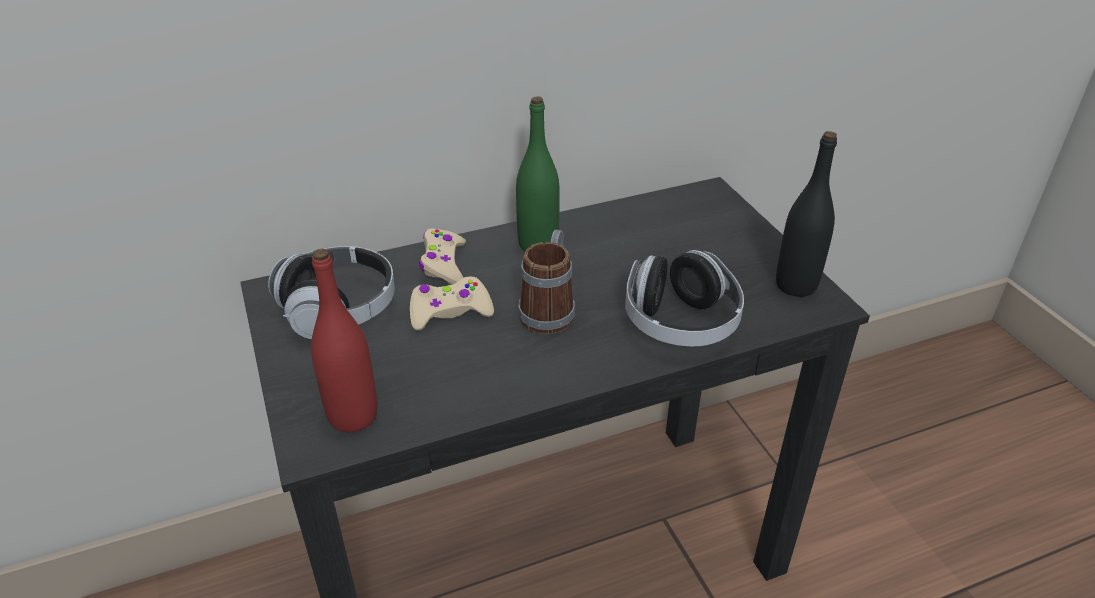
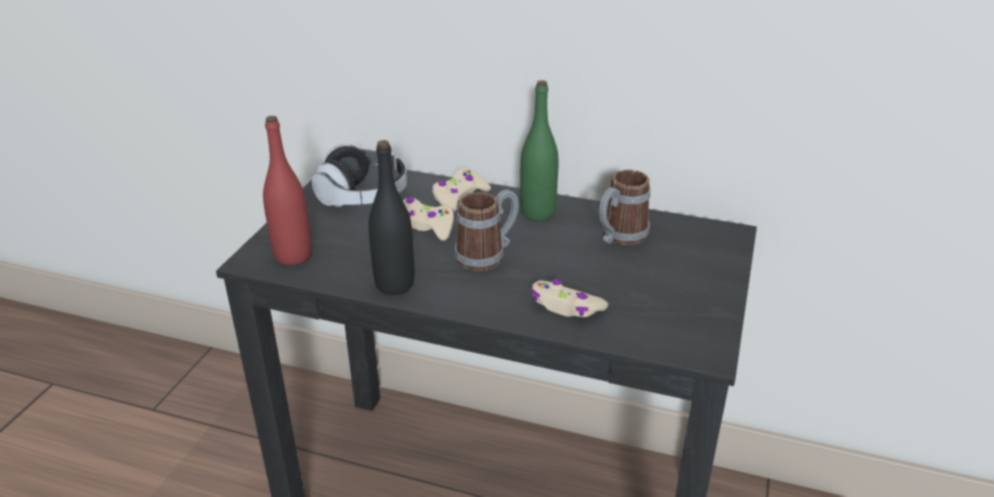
camera: 40 degrees right, 5 degrees down
headphones [625,250,744,346] -> beige game controller [531,279,608,317]
black bottle [776,131,837,297] -> black bottle moved to [368,140,414,295]
none -> mug [599,170,650,245]

